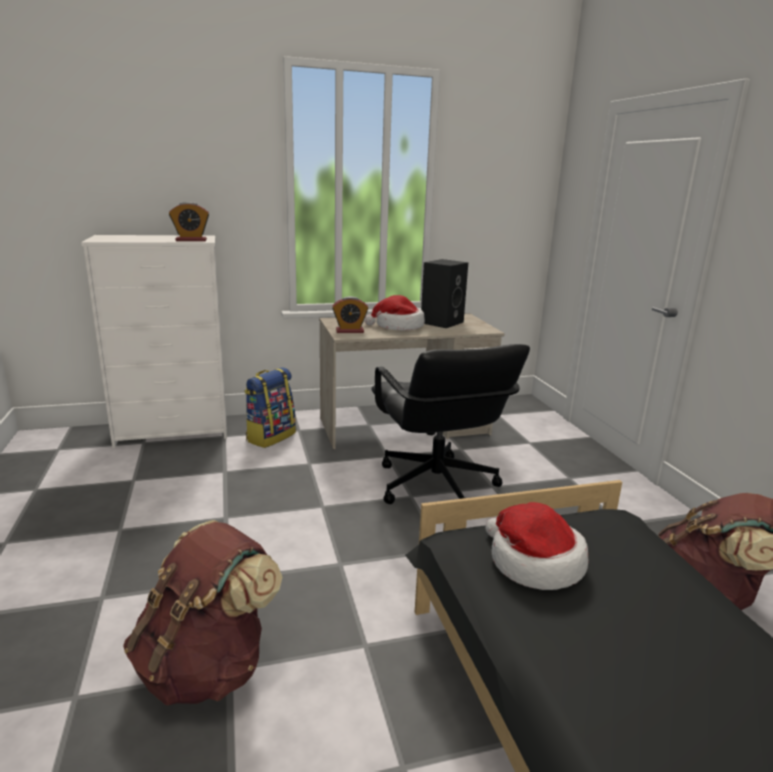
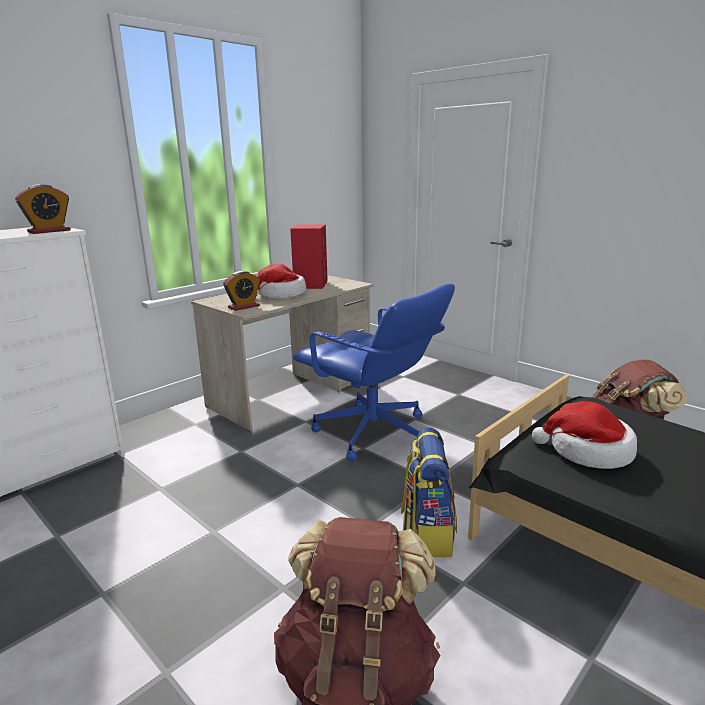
camera: 30 degrees left, 0 degrees up
backpack [245,367,296,448] -> backpack moved to [401,428,457,557]
black office chair [372,344,530,504] -> blue office chair [293,284,455,461]
black speaker [421,259,468,328] -> red speaker [290,224,328,289]

